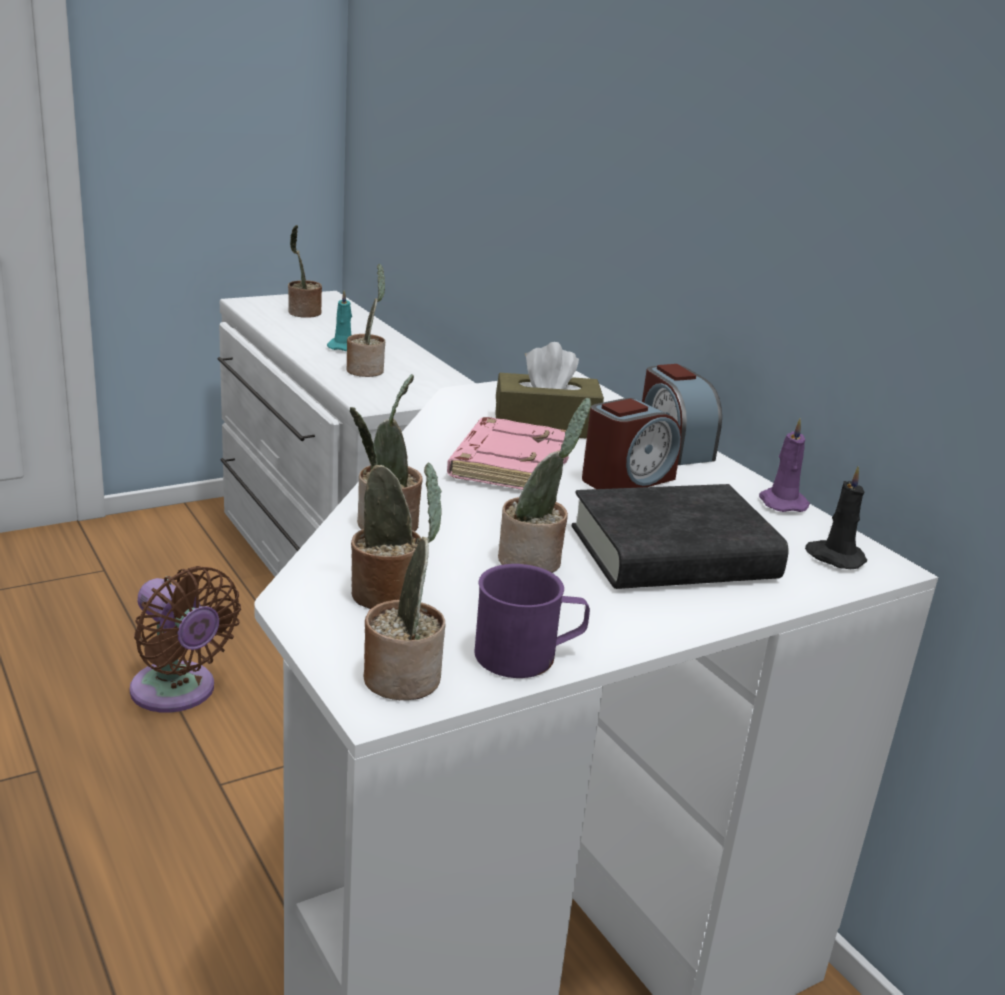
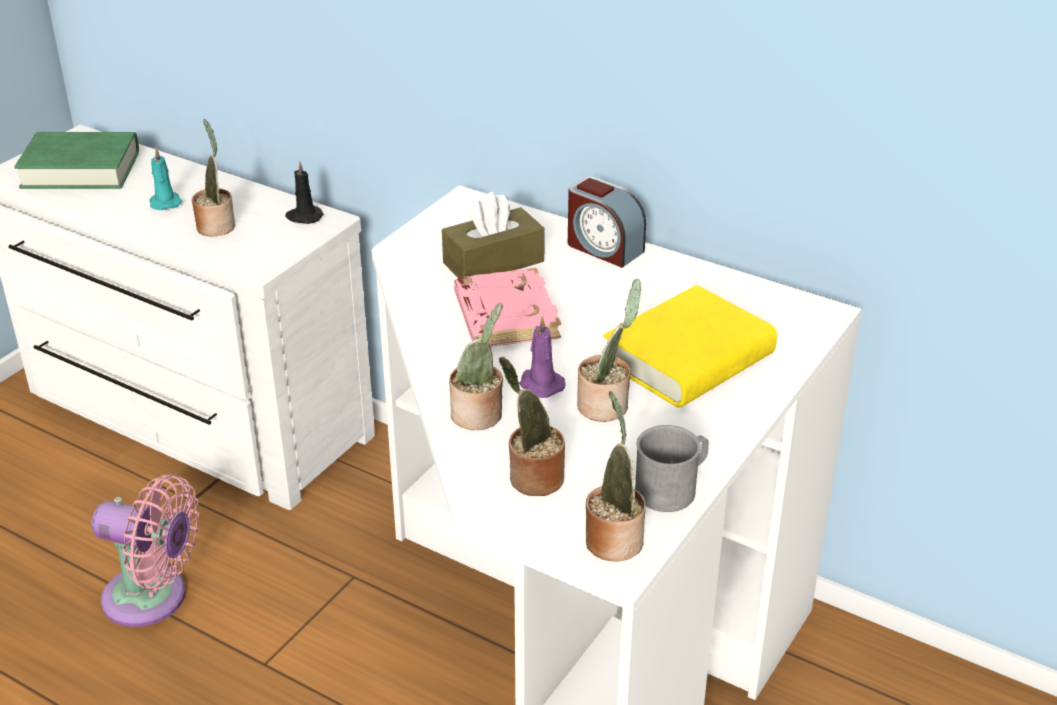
camera: 25 degrees left, 10 degrees up
brown fan [130,566,241,713] -> pink fan [92,474,199,627]
potted plant [288,225,322,318] -> green book [14,132,139,189]
purple mug [474,564,590,678] -> grey mug [635,425,709,512]
black book [572,484,789,589] -> yellow book [603,285,777,408]
alarm clock [582,398,682,489] -> none
purple candle [759,418,810,512] -> purple candle moved to [519,316,566,398]
black candle [805,466,867,569] -> black candle moved to [286,160,324,224]

